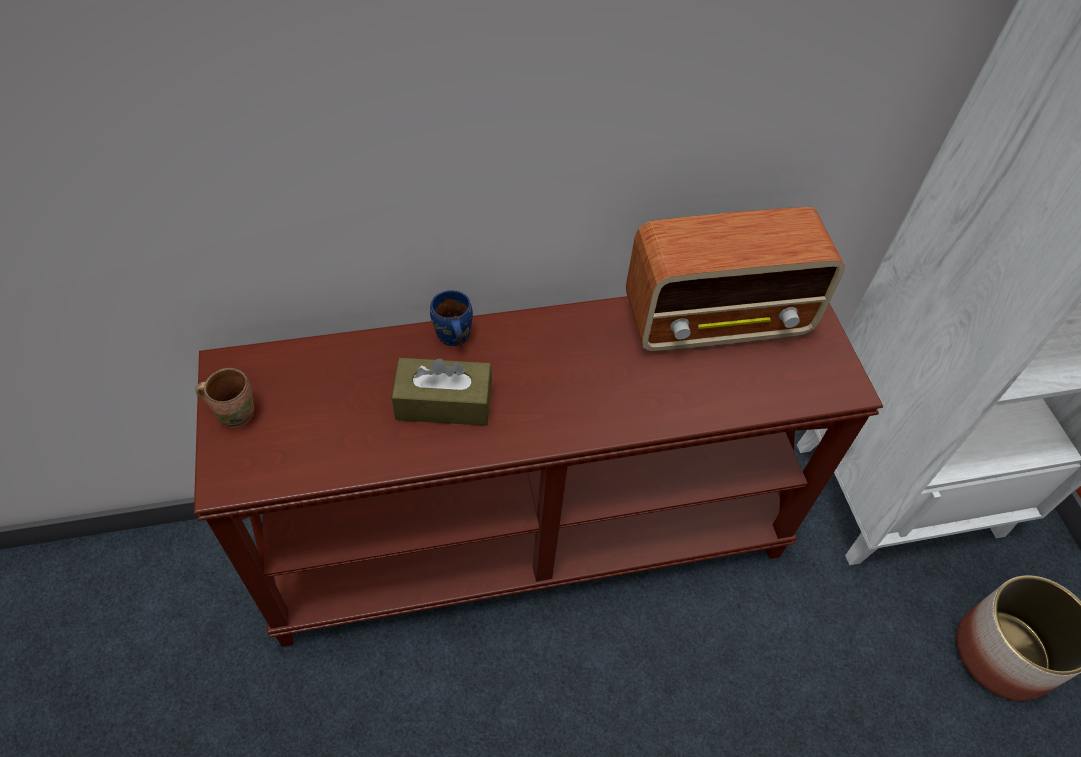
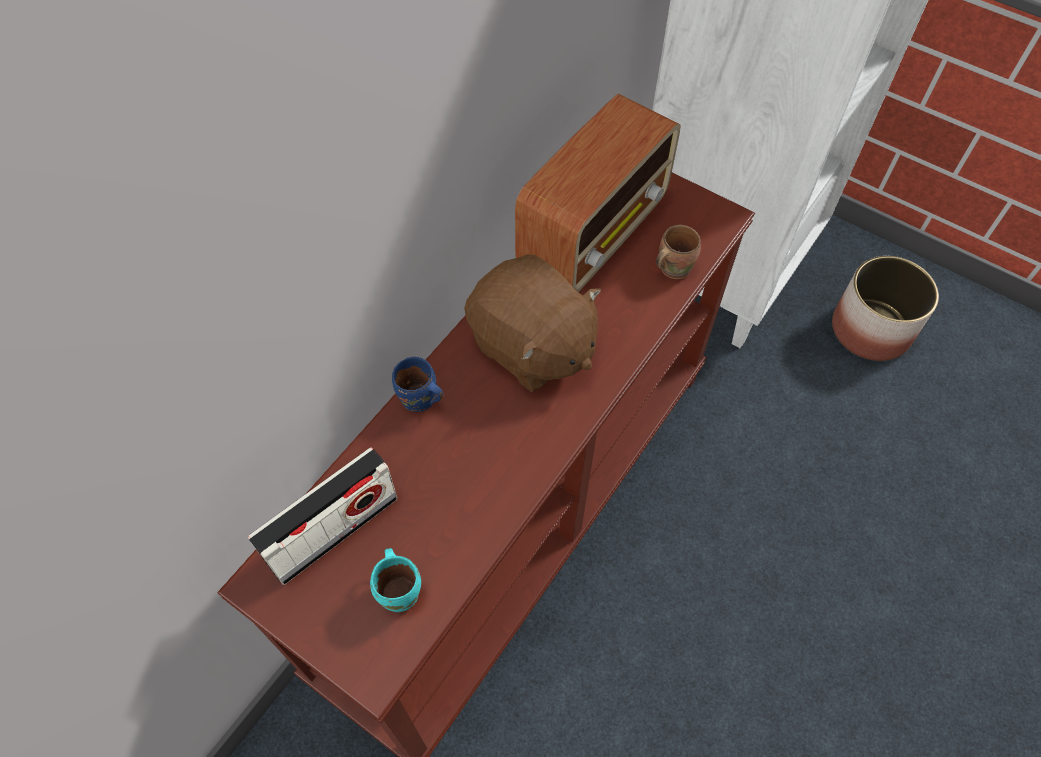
camera: 40 degrees left, 5 degrees up
brown mug [196,368,254,428] -> brown mug moved to [656,225,701,279]
brown tissue box [392,358,492,426] -> none
none -> radio [248,448,397,585]
none -> turquoise mug [370,548,421,612]
none -> brown plush toy [464,255,601,392]

